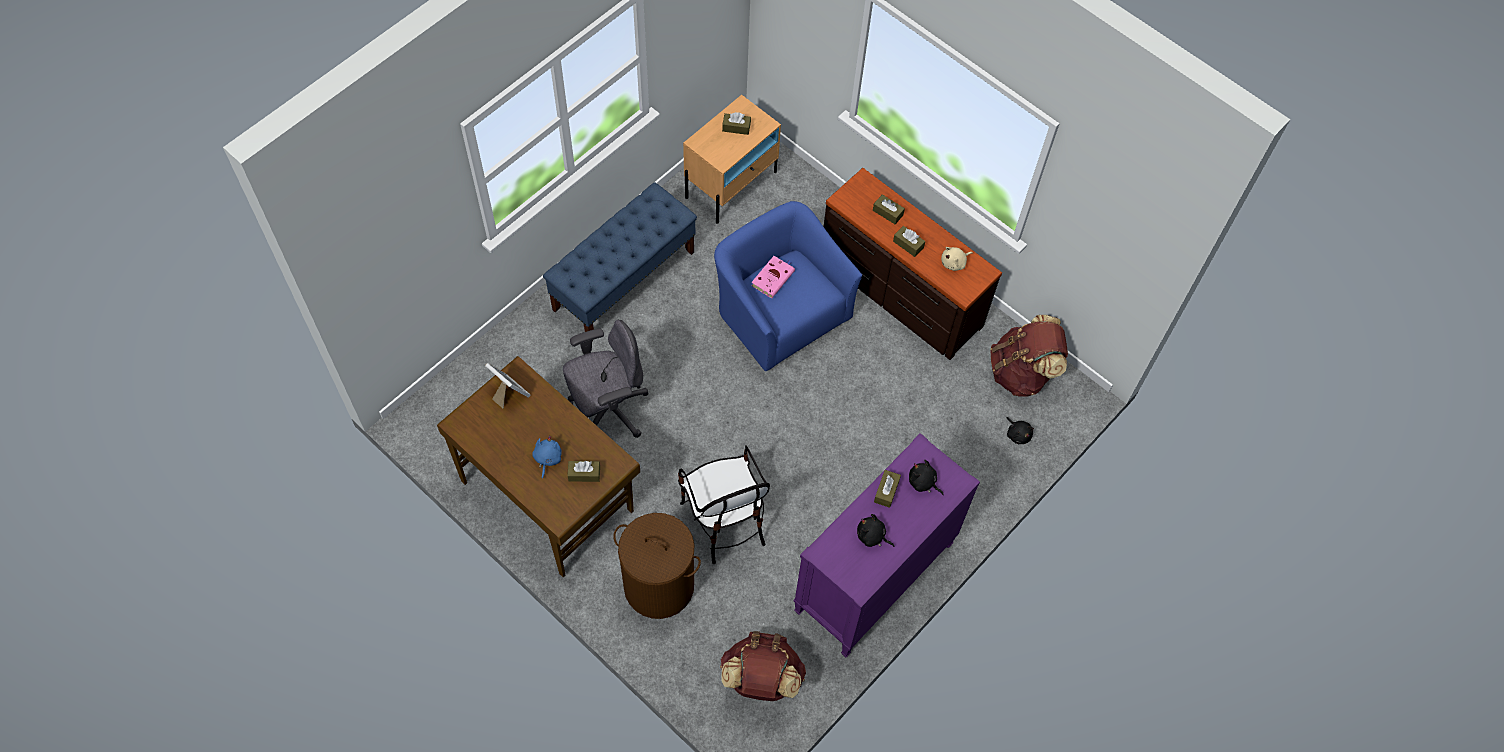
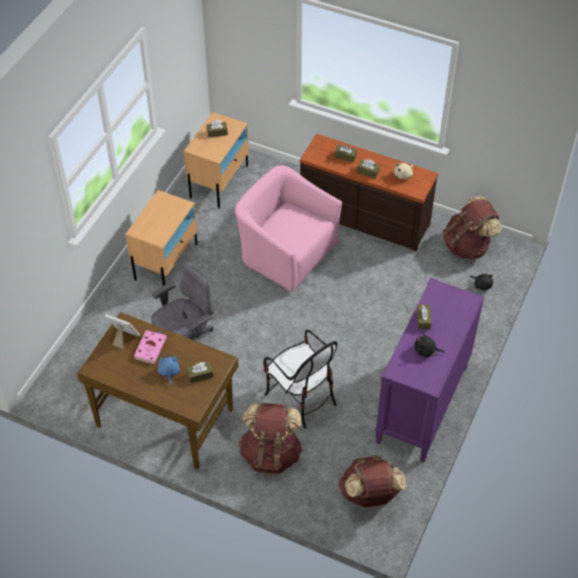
camera: 15 degrees left, 10 degrees down
blue bench [543,182,697,332] -> beige nightstand [125,190,197,286]
brown laundry basket [613,513,701,619] -> brown backpack [238,403,303,474]
blue armchair [714,201,862,371] -> pink armchair [235,165,342,292]
pink book [751,256,795,298] -> pink book moved to [134,330,167,364]
black plush toy [909,460,944,495] -> none

